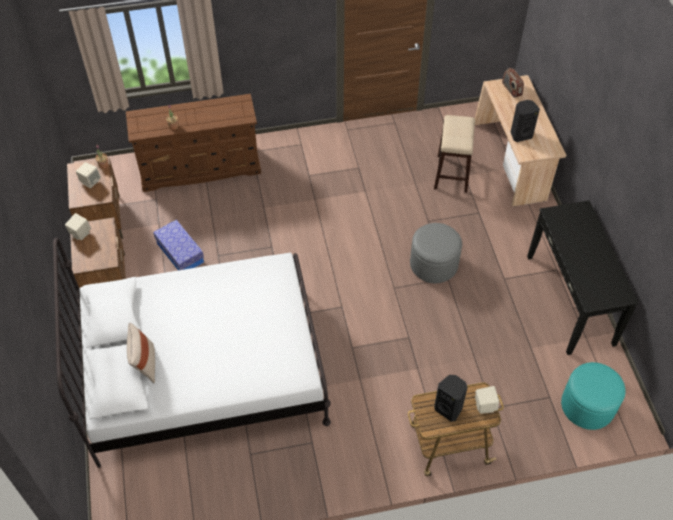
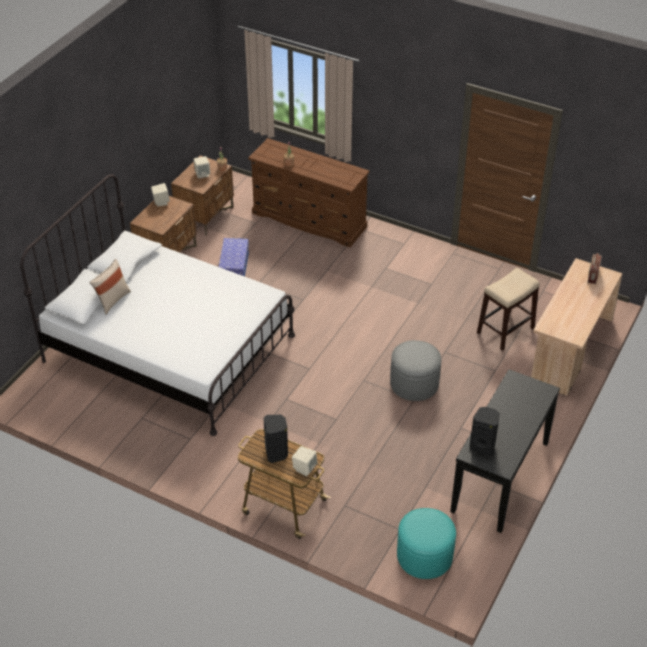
camera: 40 degrees right, 10 degrees down
black speaker [511,100,540,142] -> black speaker moved to [469,407,500,455]

